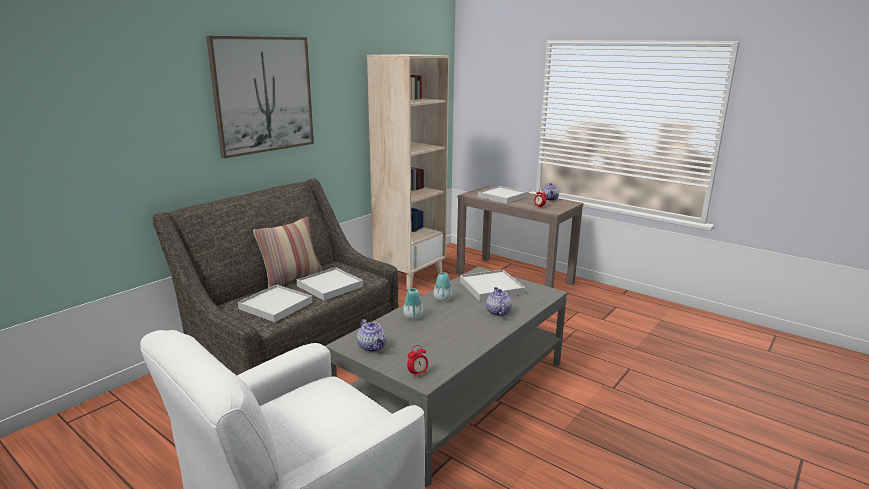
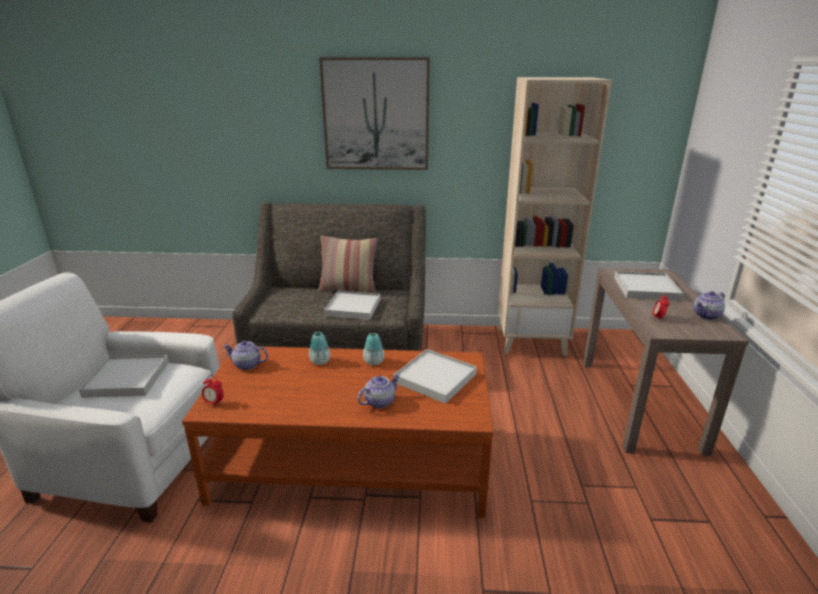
camera: 55 degrees right, 5 degrees up
white tray [238,285,312,322] -> white tray moved to [79,355,169,398]
grey coffee table [325,266,567,488] -> brown coffee table [182,346,494,518]
teapot [357,319,386,352] -> teapot turned 75 degrees clockwise [223,341,268,370]

